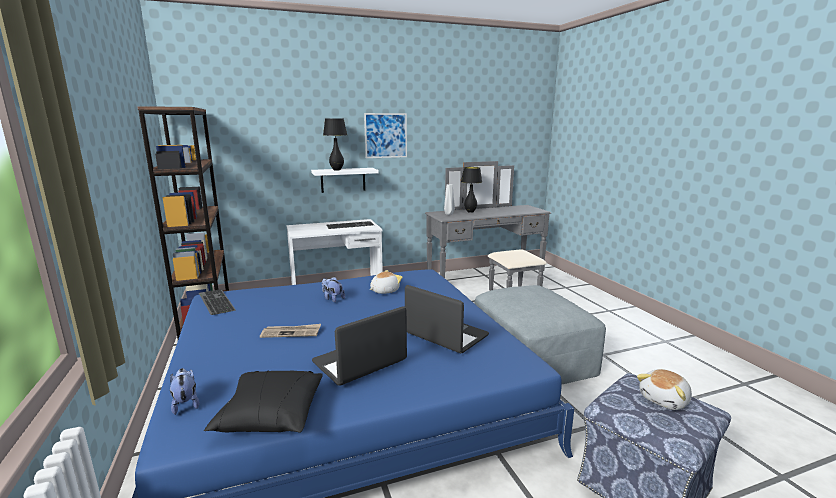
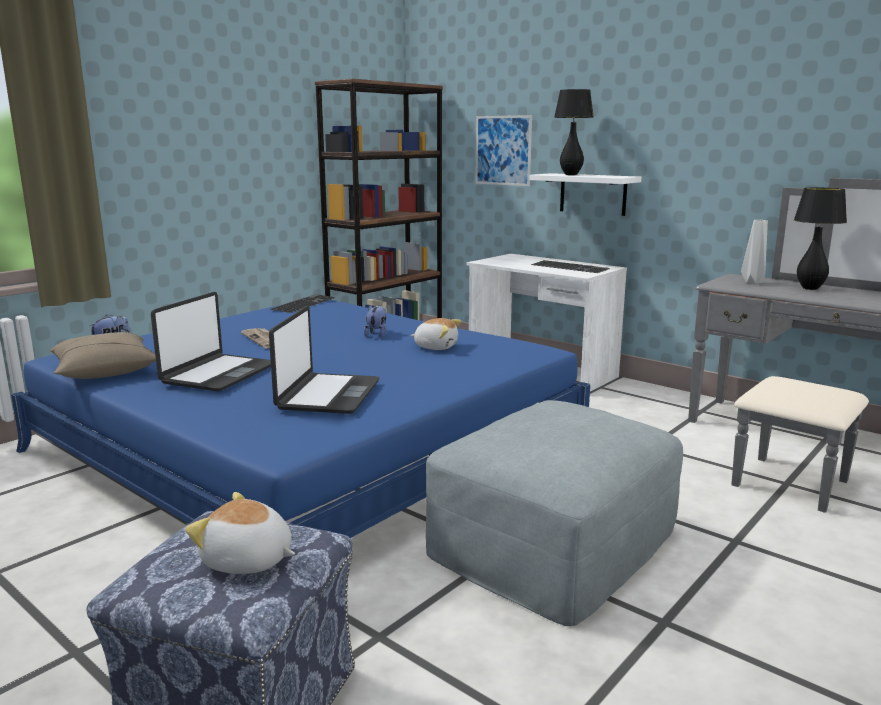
camera: 60 degrees right, 0 degrees up
black pillow [204,371,323,433] -> beige pillow [50,332,156,379]
laptop [312,306,407,386] -> laptop turned 90 degrees clockwise [151,292,271,392]
picture [364,113,407,158] -> picture moved to [475,115,532,186]

